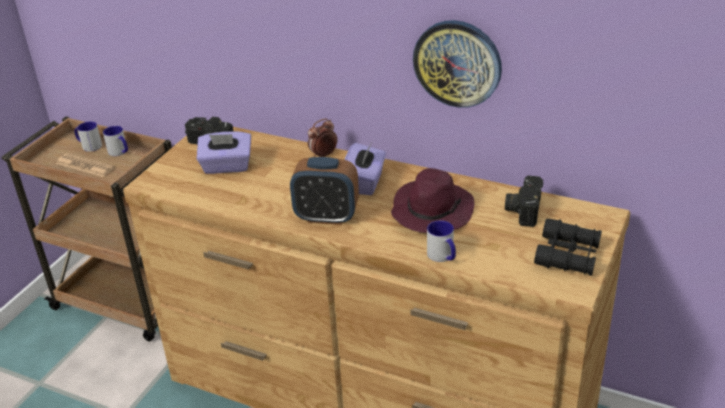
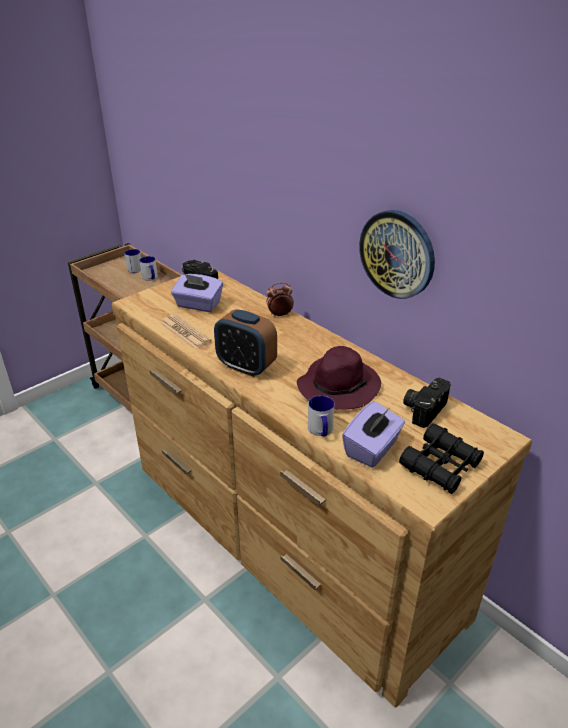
camera: 20 degrees right, 0 degrees up
newspaper [56,153,115,177] -> newspaper moved to [161,314,212,349]
purple tissue box [344,142,386,195] -> purple tissue box moved to [342,401,405,468]

